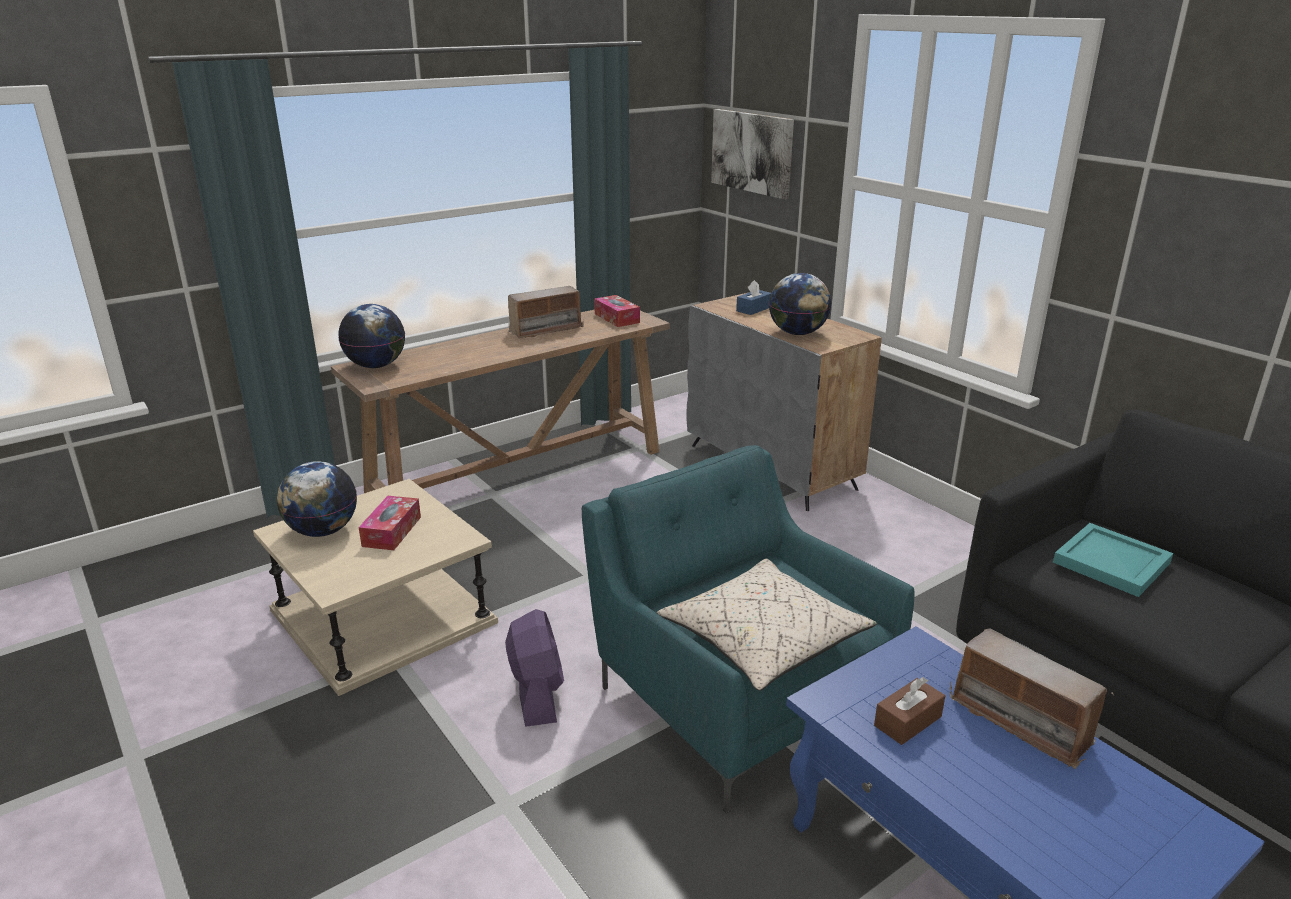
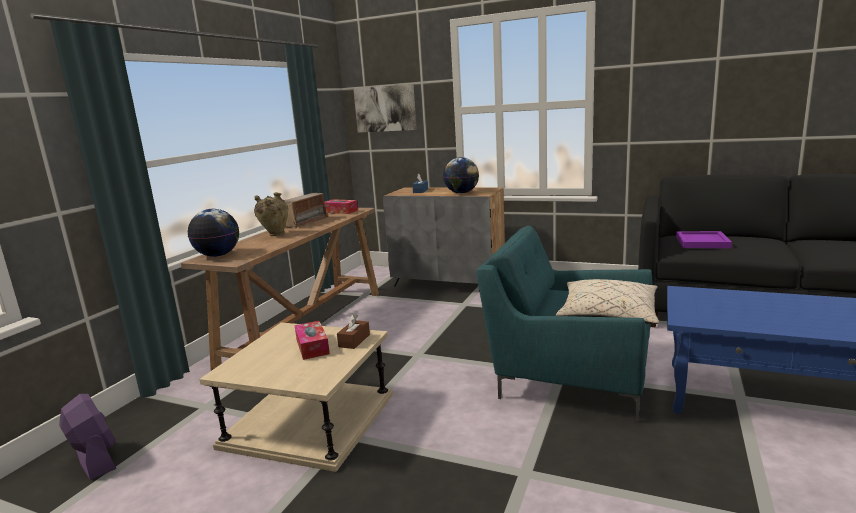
camera: 30 degrees left, 10 degrees down
globe [277,461,357,537] -> none
purple fan [505,609,564,727] -> purple fan moved to [59,394,116,480]
brown tissue box [874,677,945,745] -> brown tissue box moved to [337,314,370,349]
radio [949,628,1114,769] -> none
turquoise tray [1053,523,1173,597] -> purple tray [676,231,732,248]
none -> beige vase [254,193,288,236]

